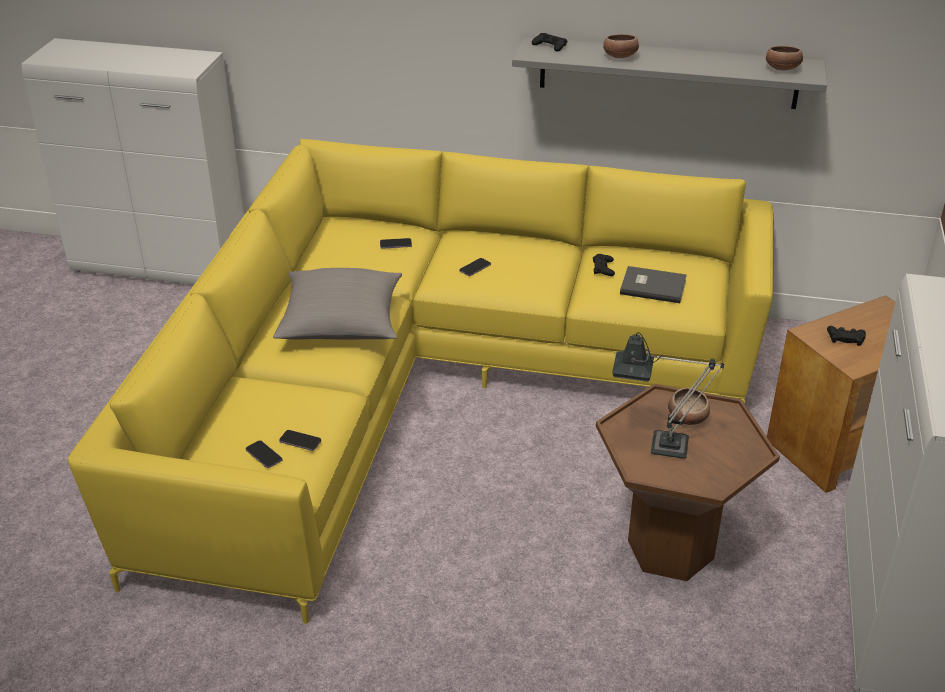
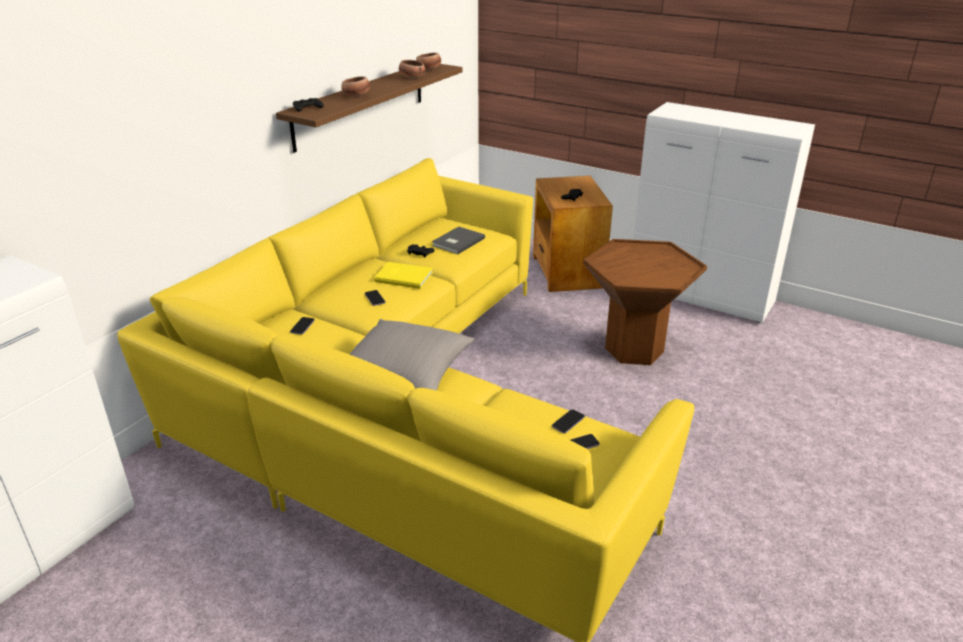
camera: 70 degrees left, 5 degrees down
grey shelf [512,37,827,109] -> brown shelf [276,64,462,153]
table lamp [612,332,724,459] -> none
bowl [668,388,710,425] -> bowl moved to [399,60,425,79]
none -> yellow book [374,262,433,289]

